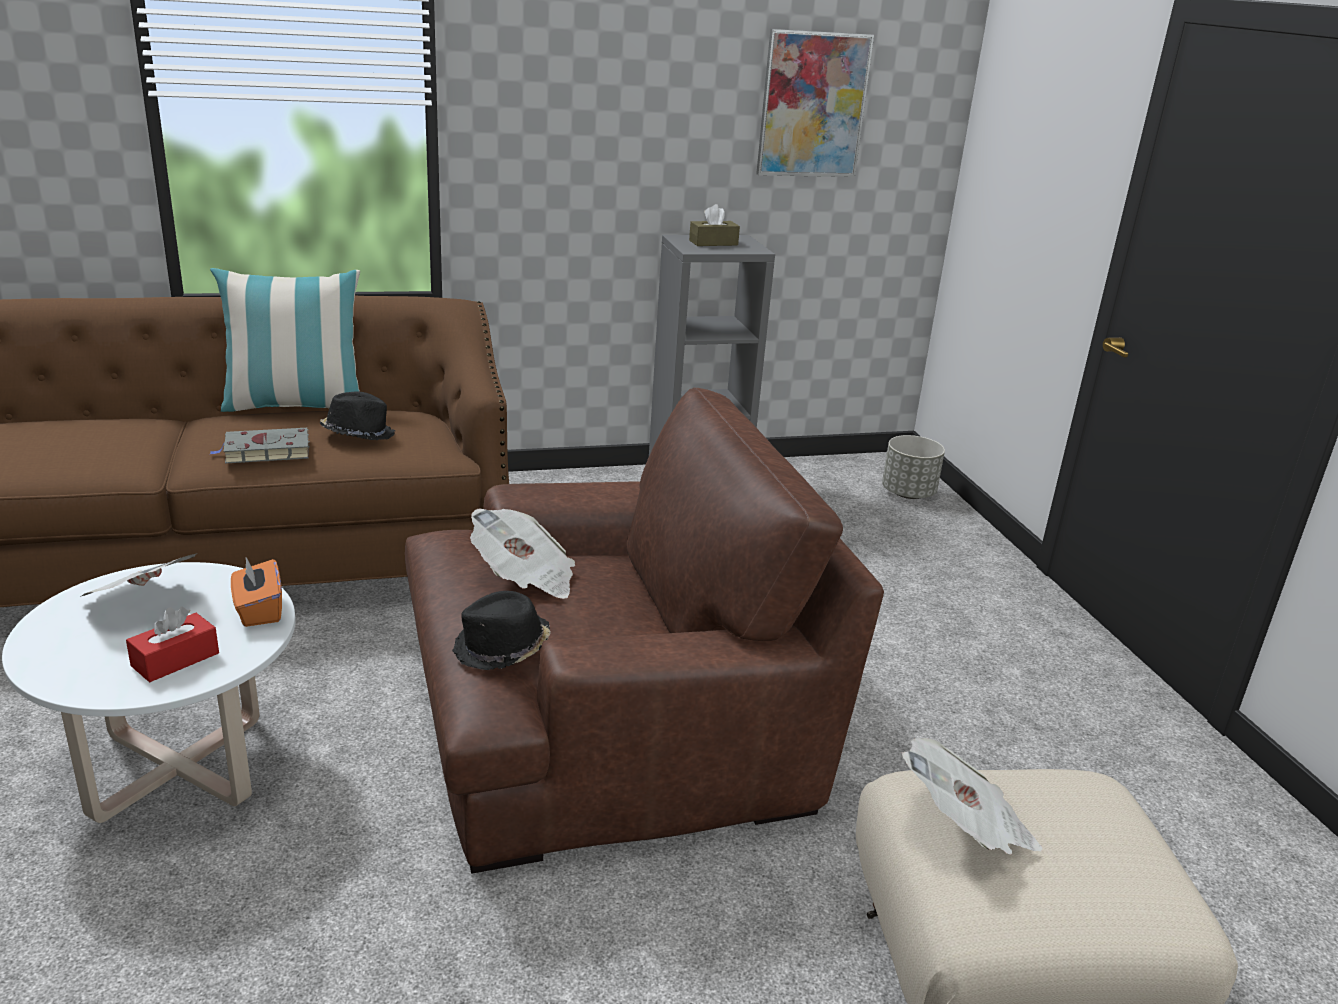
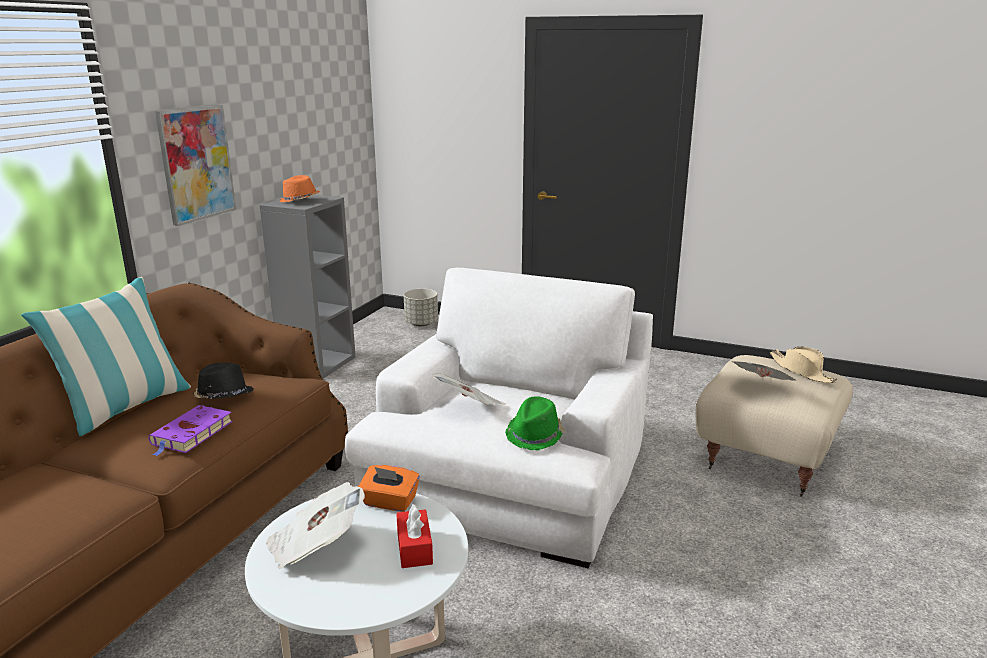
camera: 50 degrees left, 5 degrees down
grey book [209,428,310,464] -> purple book [148,405,233,456]
brown armchair [405,388,884,874] -> white armchair [345,268,653,569]
black hat [452,591,551,670] -> green hat [505,396,565,451]
brown tissue box [689,204,740,246] -> orange hat [280,175,319,202]
picture [756,29,874,177] -> picture moved to [155,105,236,226]
none -> beige hat [770,346,838,383]

